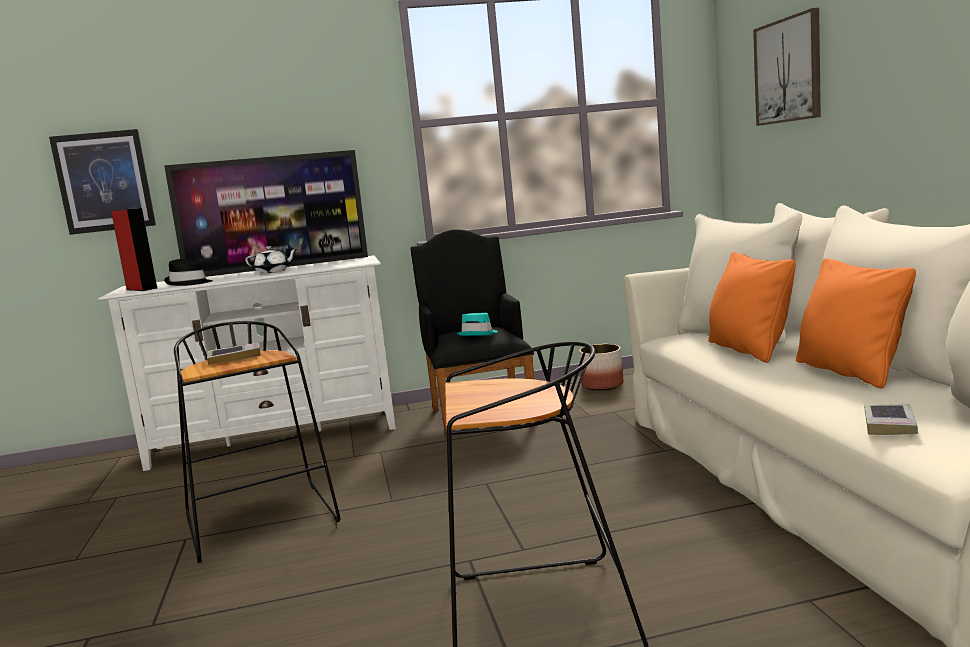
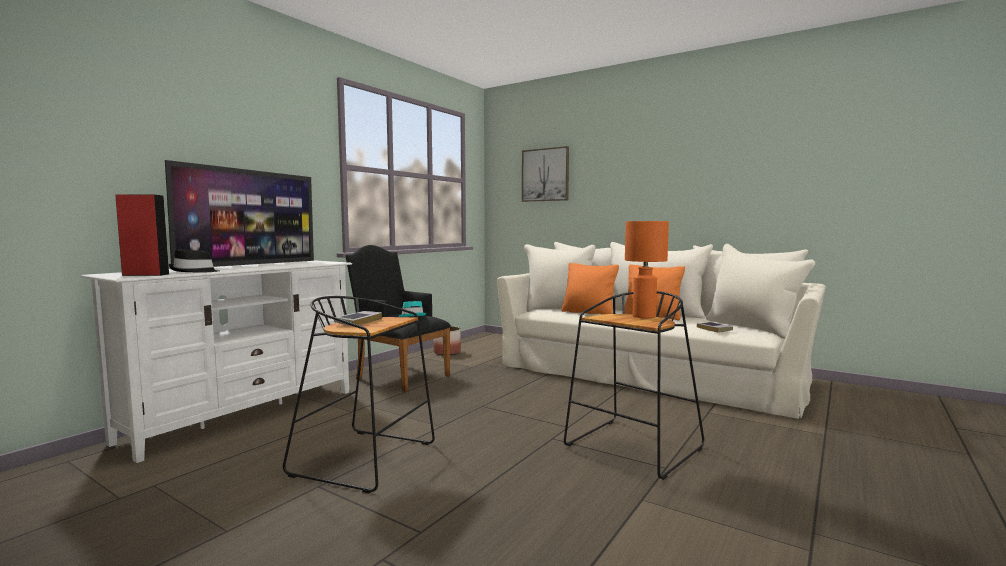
camera: 45 degrees left, 5 degrees down
picture [49,129,156,235] -> none
white teapot [245,246,297,273] -> none
none -> orange table lamp [625,221,669,318]

